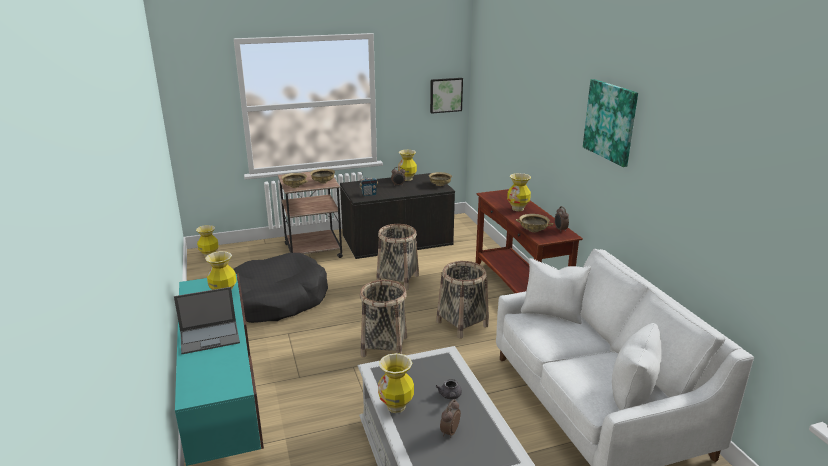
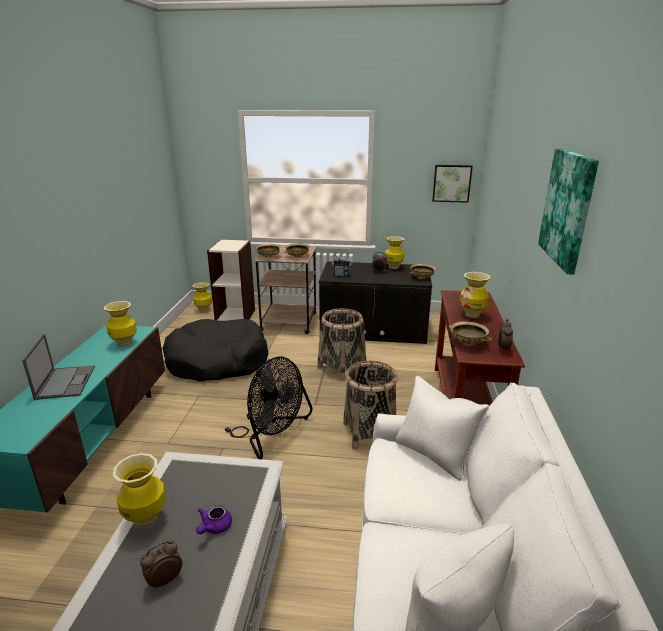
camera: 25 degrees right, 0 degrees up
laptop [174,287,240,354] -> laptop turned 105 degrees counterclockwise [22,334,95,400]
basket [360,280,407,357] -> black fan [225,356,312,459]
grey teapot [436,379,462,399] -> purple teapot [196,505,232,534]
none -> bookcase [207,239,255,321]

